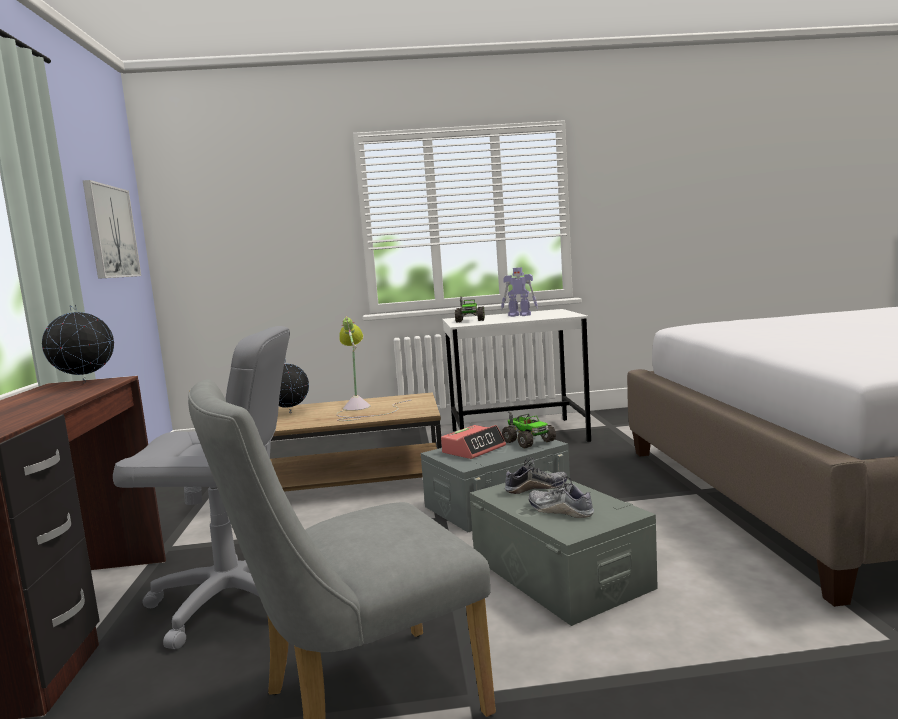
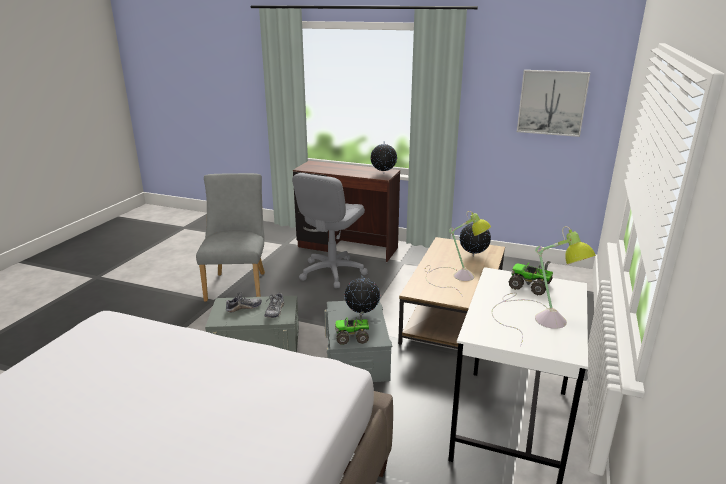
camera: 115 degrees right, 15 degrees up
alarm clock [441,425,506,459] -> globe [345,275,380,315]
toy robot [501,267,538,317] -> table lamp [492,226,596,347]

